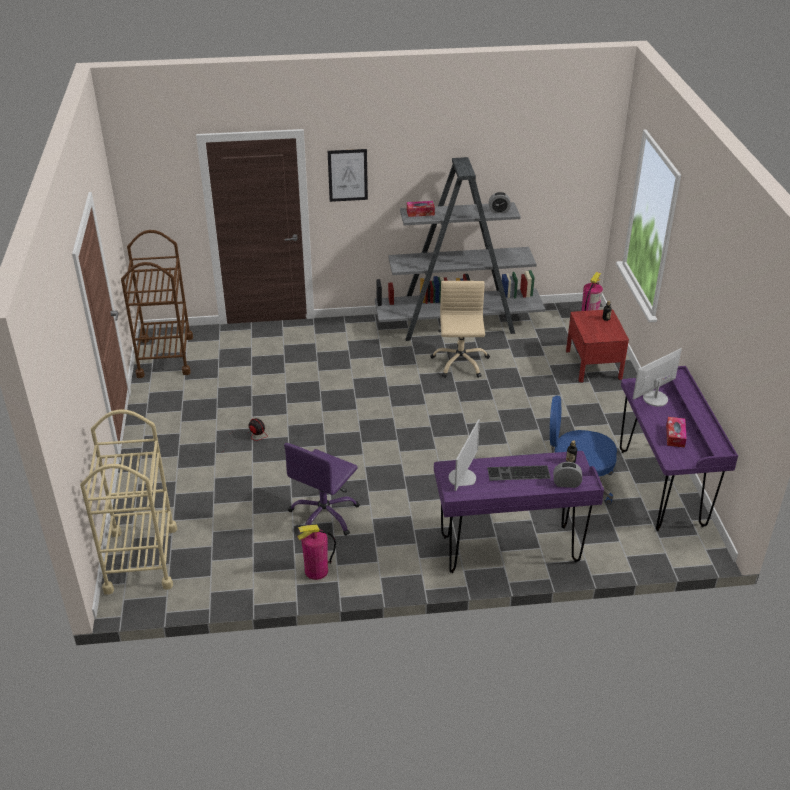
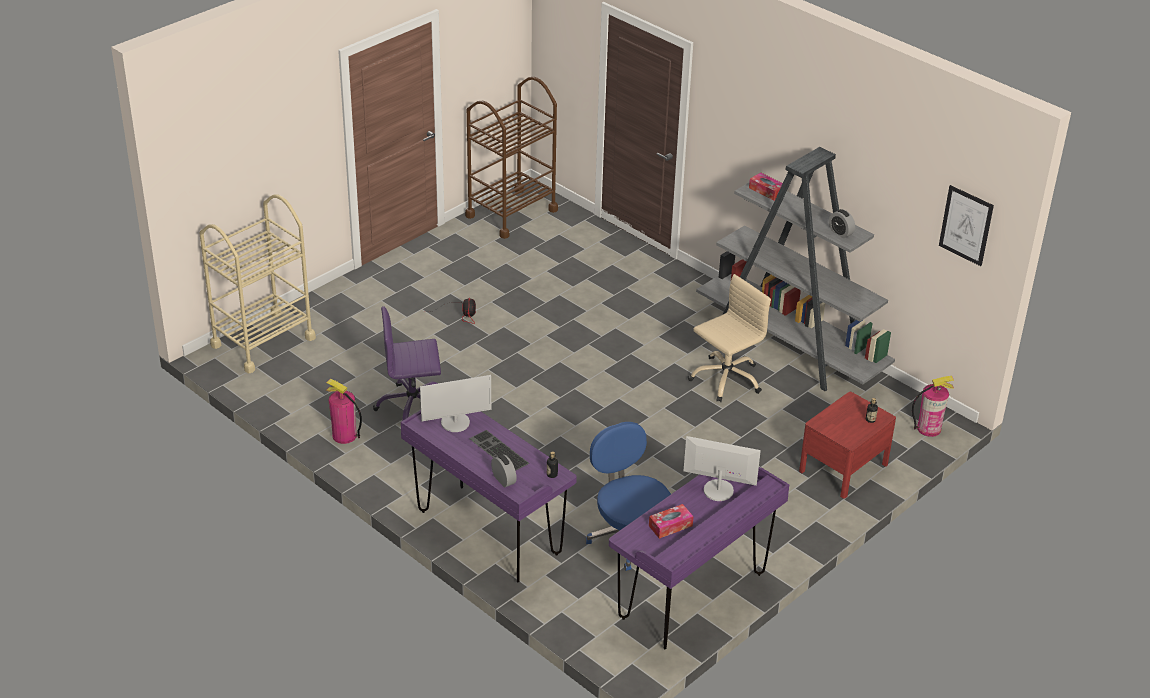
camera: 50 degrees right, 0 degrees up
picture [328,149,368,202] -> picture moved to [939,185,994,266]

